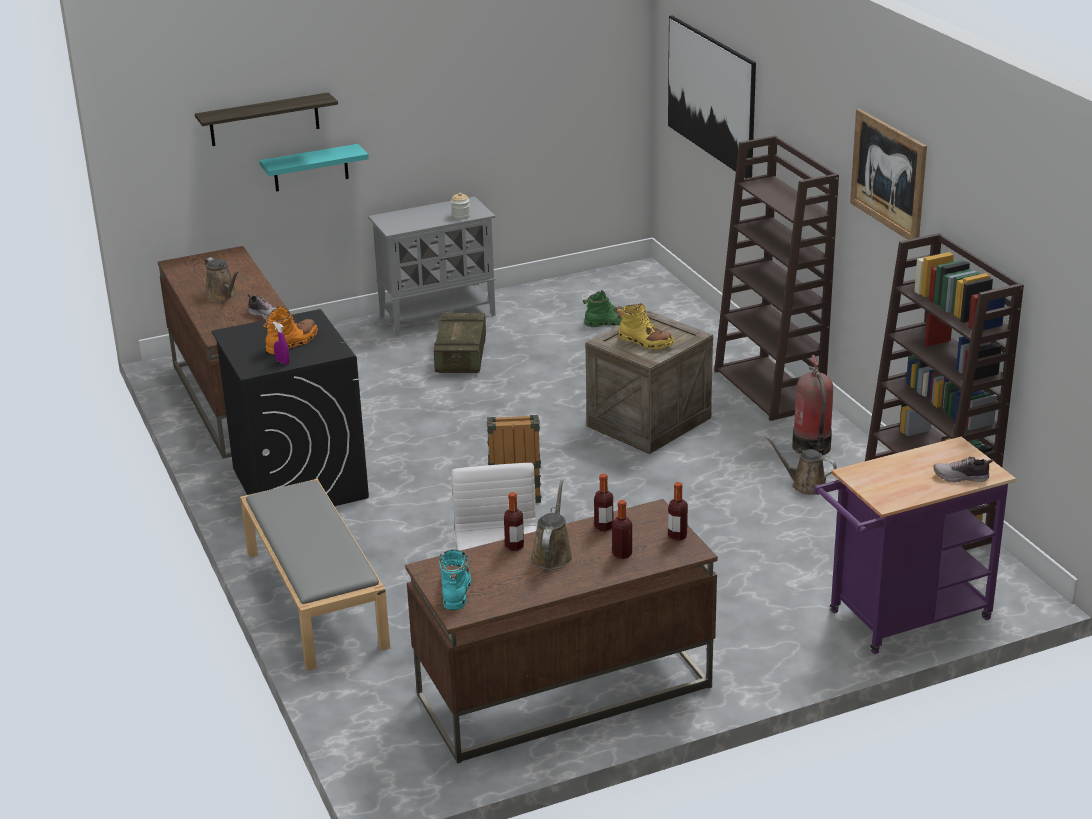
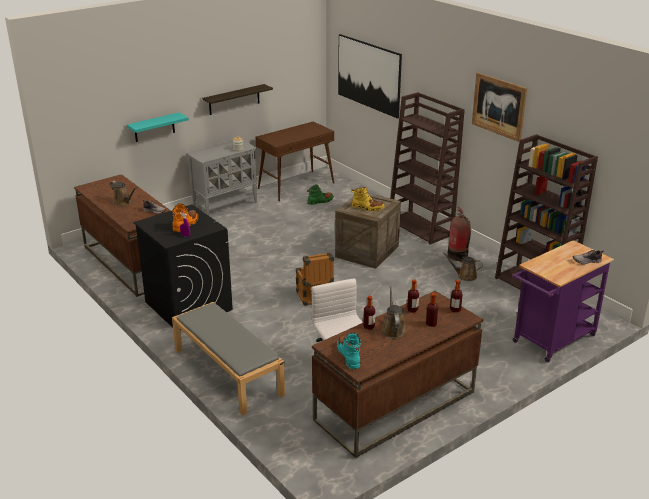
camera: 15 degrees left, 0 degrees up
shelf [195,92,338,146] -> shelf moved to [202,84,273,115]
crate [434,313,486,373] -> none
none -> brown console table [256,121,334,201]

